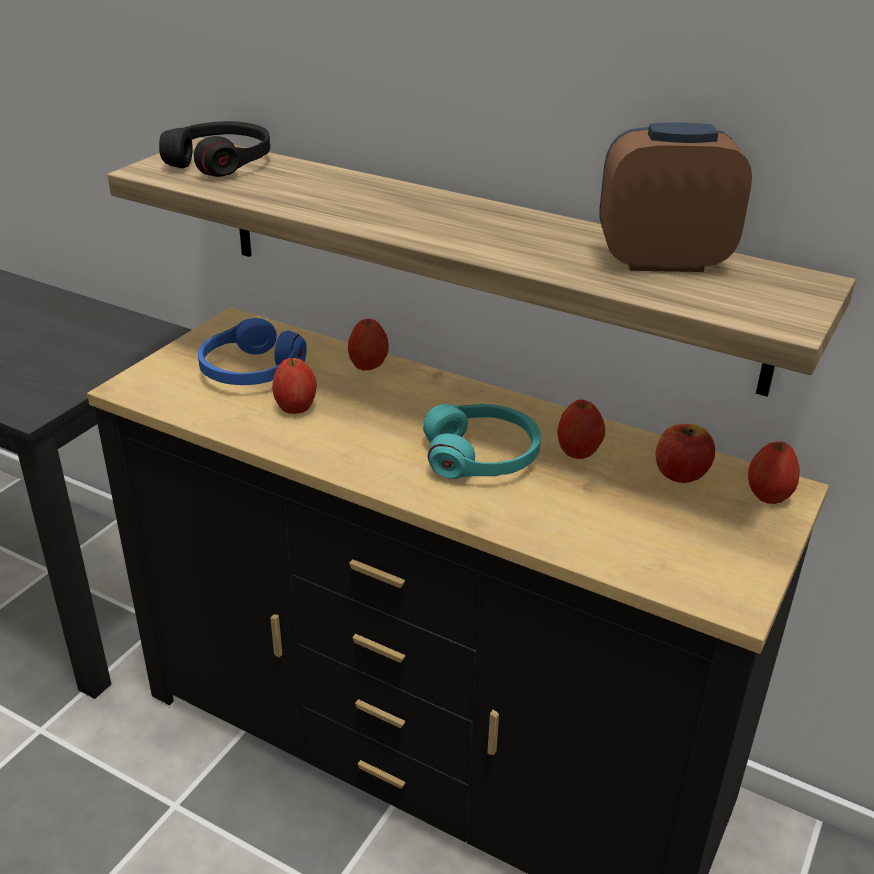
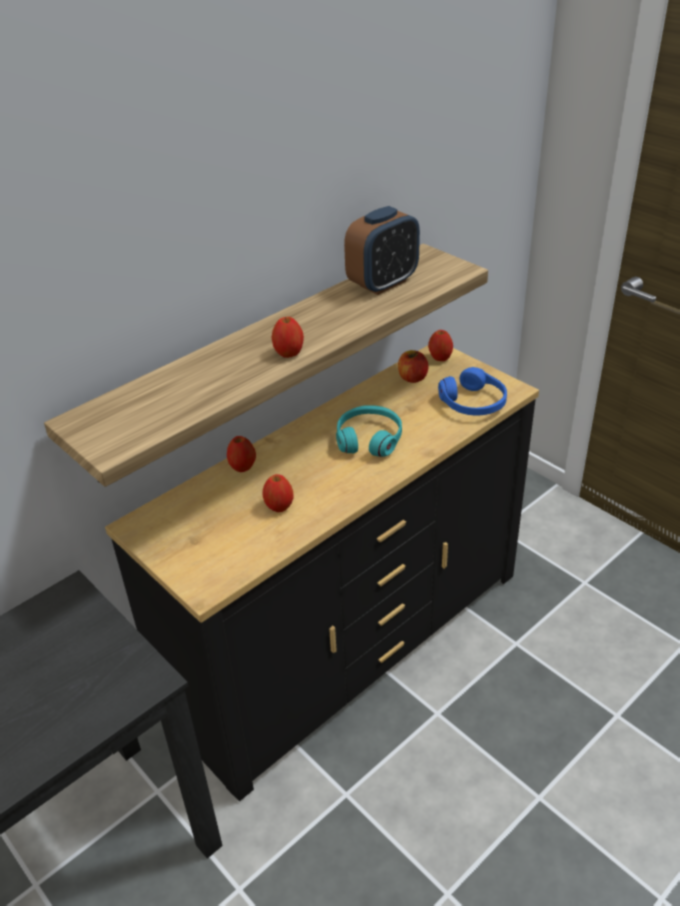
camera: 70 degrees left, 5 degrees up
black headphones [159,121,270,177] -> none
blue headphones [198,318,307,385] -> blue headphones moved to [438,367,507,416]
apple [558,400,605,459] -> apple moved to [272,317,304,358]
alarm clock [599,122,752,272] -> alarm clock turned 150 degrees counterclockwise [344,206,420,295]

